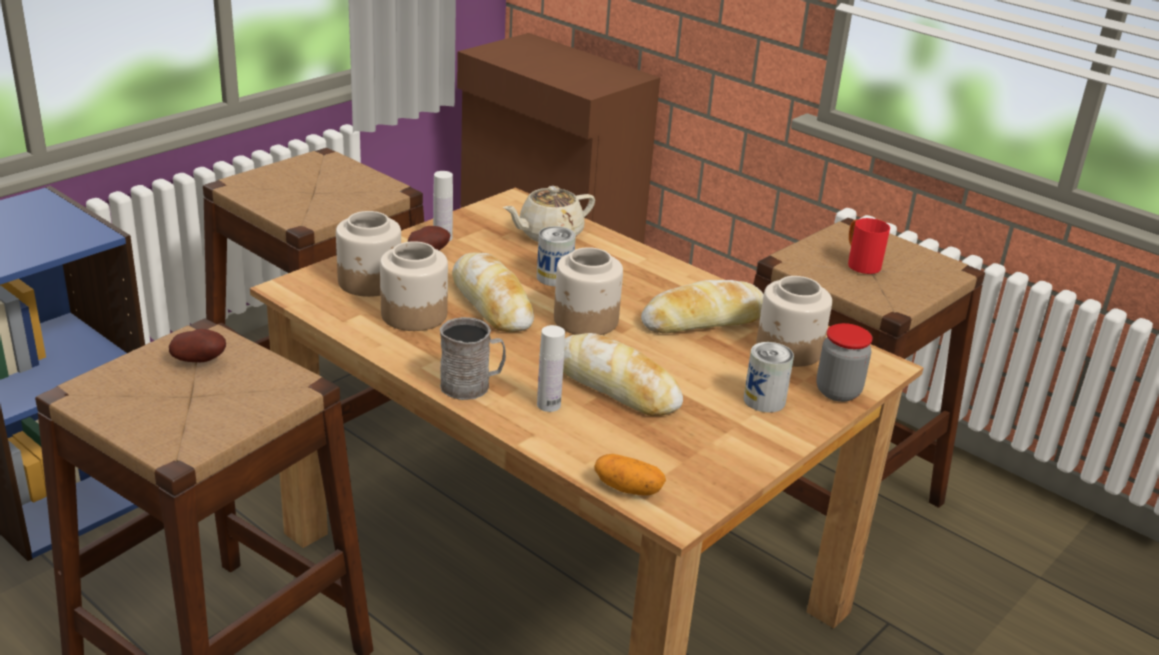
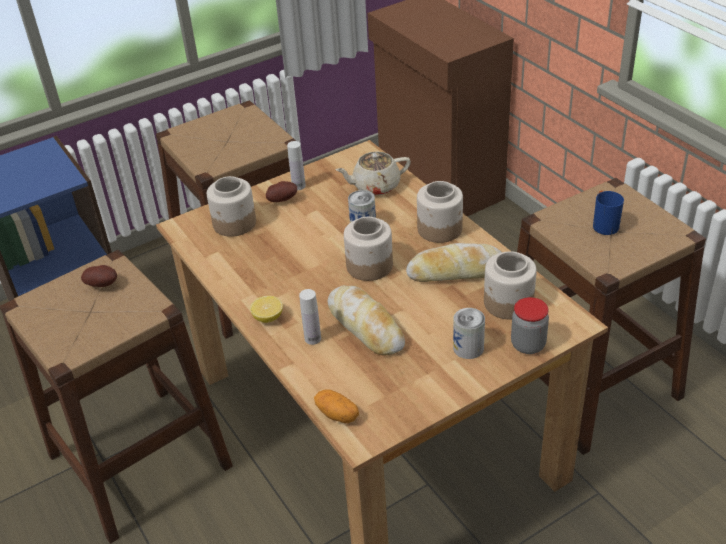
camera: 20 degrees right, 10 degrees up
jar [380,241,448,331] -> jar moved to [417,181,463,243]
grey mug [439,317,506,400] -> lemon [250,296,283,323]
bread [452,252,534,332] -> none
red mug [848,218,890,274] -> blue mug [593,191,624,235]

